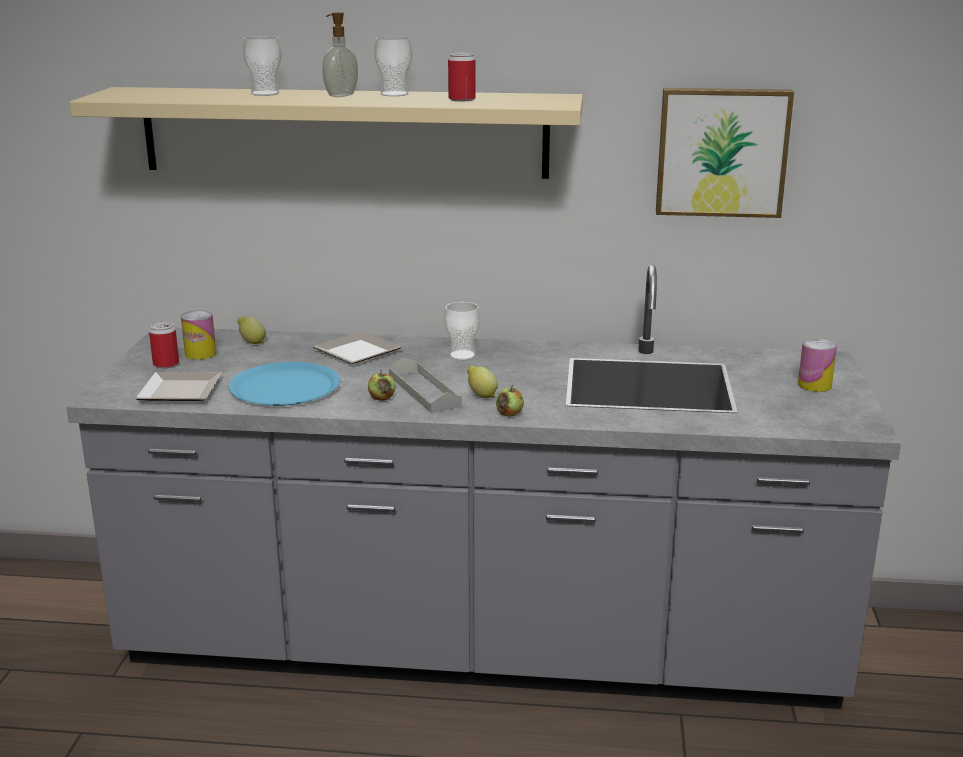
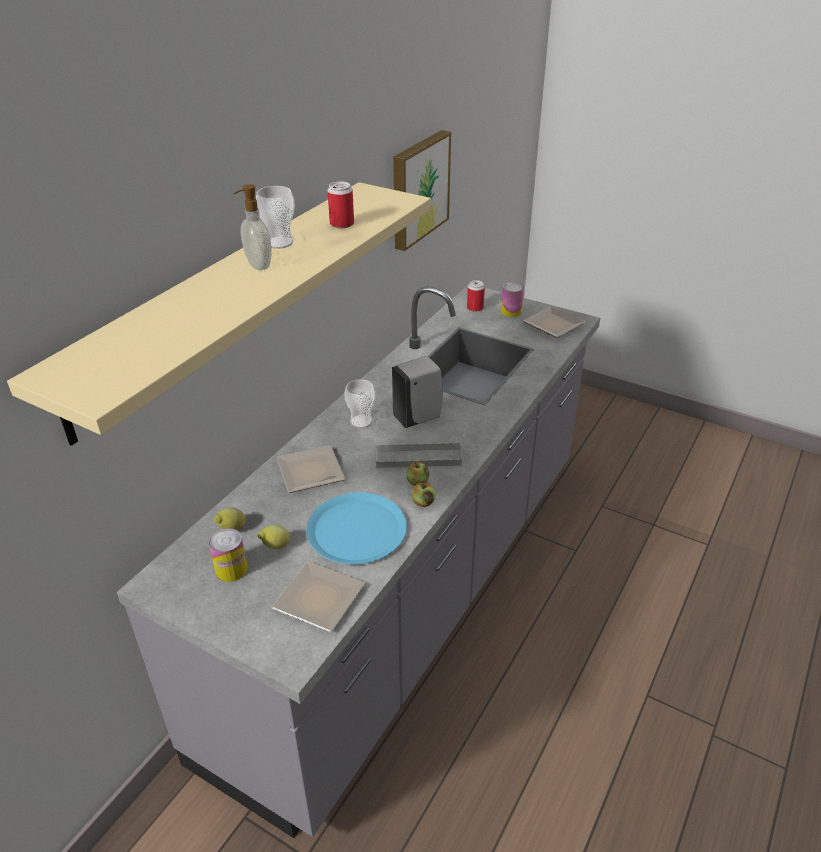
camera: 65 degrees left, 15 degrees up
can [149,322,179,368] -> can moved to [467,280,485,312]
cup [242,36,282,96] -> none
lemon [467,366,498,398] -> lemon moved to [258,525,290,549]
apple [496,385,524,416] -> apple moved to [411,482,435,507]
none -> white soap dispenser [392,356,443,428]
none -> plate [523,306,585,338]

